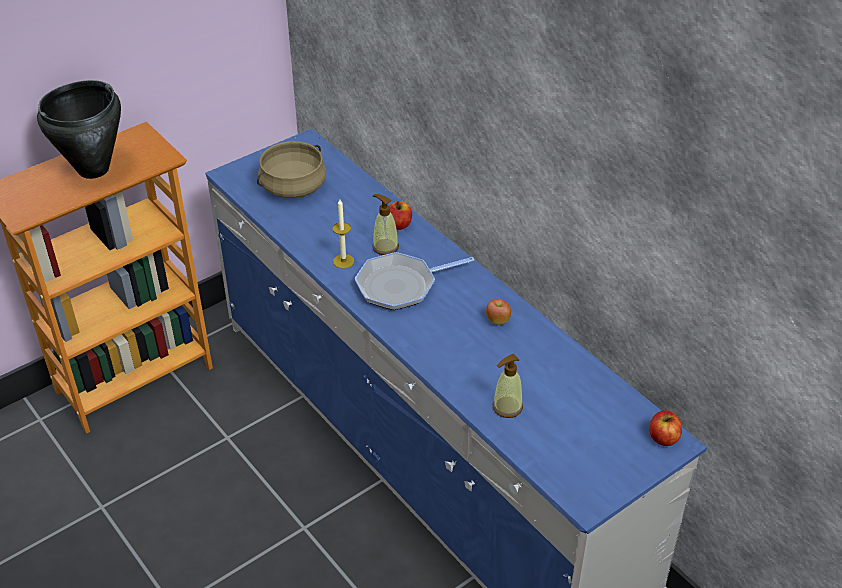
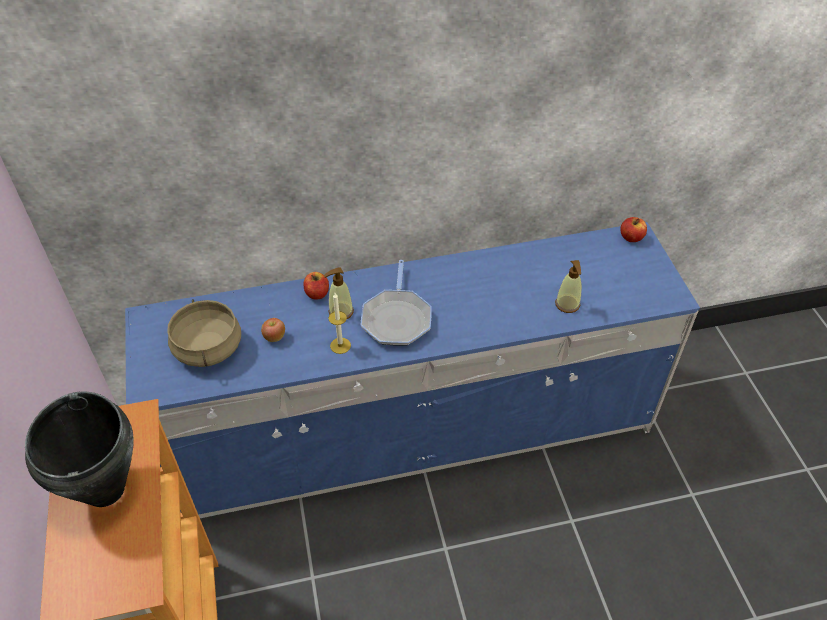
camera: 65 degrees left, 5 degrees up
apple [486,299,511,325] -> apple moved to [261,318,285,342]

